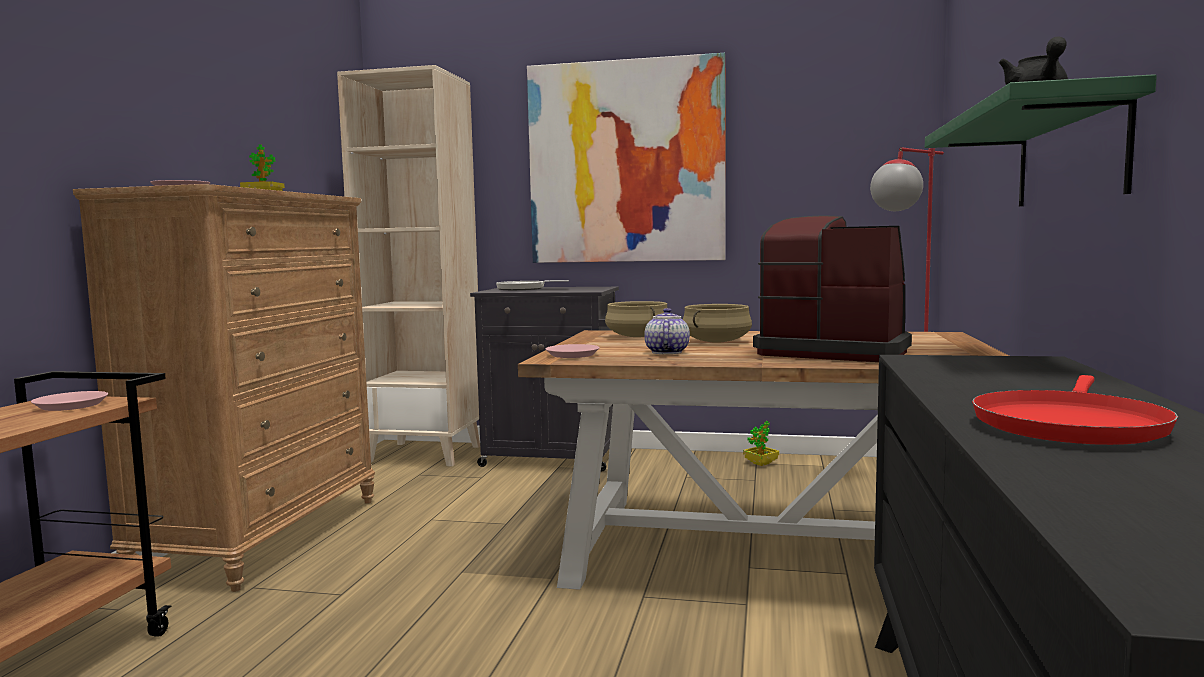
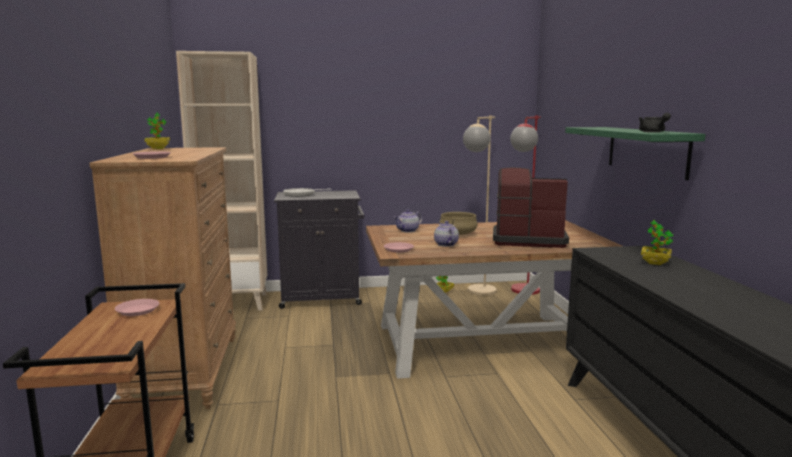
camera: 20 degrees left, 5 degrees up
picture [527,53,725,263] -> none
beige cooking pot [605,301,667,337] -> teapot [394,209,422,232]
red frying pan [972,375,1178,445] -> none
none -> beige floor lamp [463,115,497,296]
none -> potted plant [641,220,673,265]

